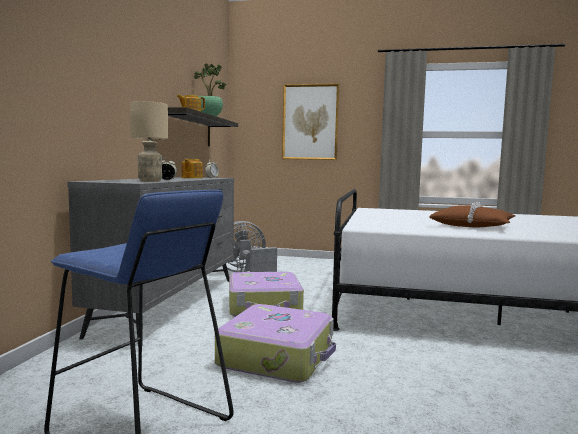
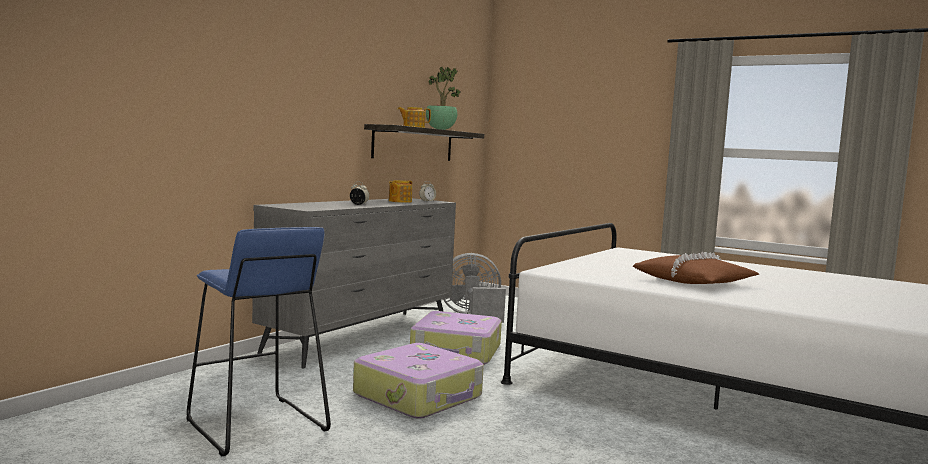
camera: 20 degrees right, 0 degrees up
beige table lamp [130,101,168,182] -> none
picture [282,83,339,160] -> none

